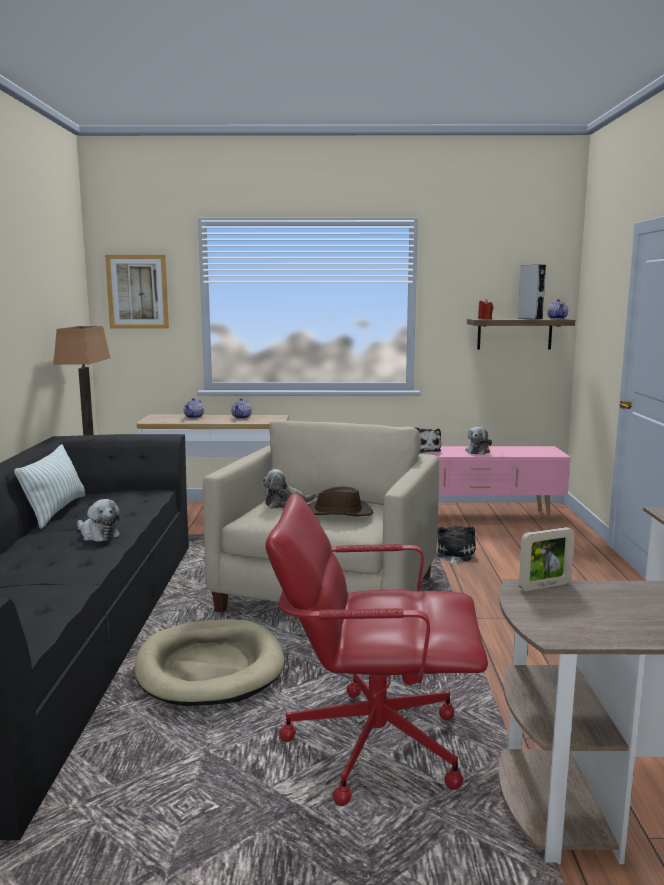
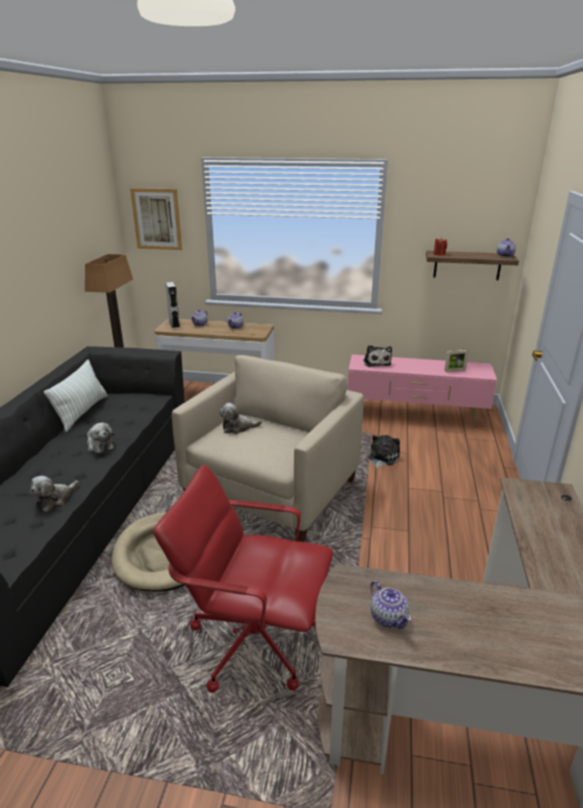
camera: 10 degrees right, 15 degrees up
brown hat [308,486,373,516] -> none
plush toy [465,427,492,455] -> plush toy moved to [31,476,79,512]
grey speaker [517,265,546,319] -> grey speaker moved to [165,282,180,328]
picture frame [519,527,574,591] -> picture frame moved to [444,350,469,372]
none -> teapot [370,580,412,629]

